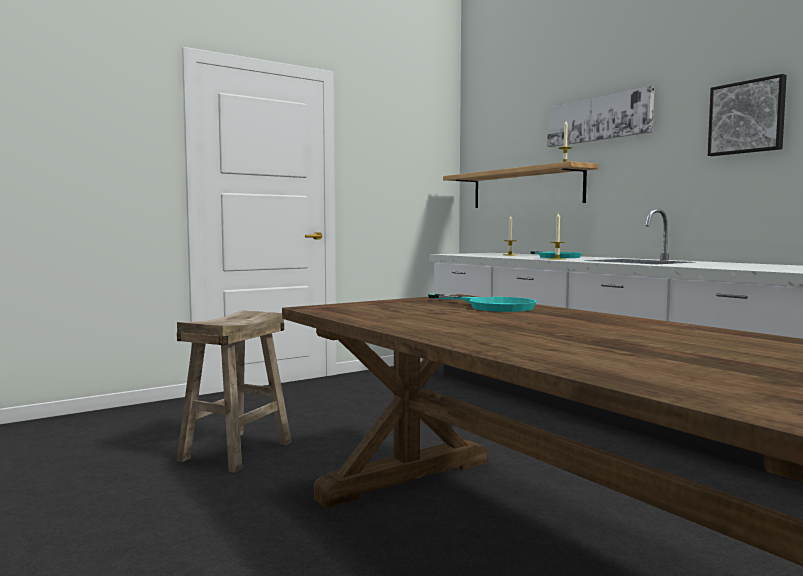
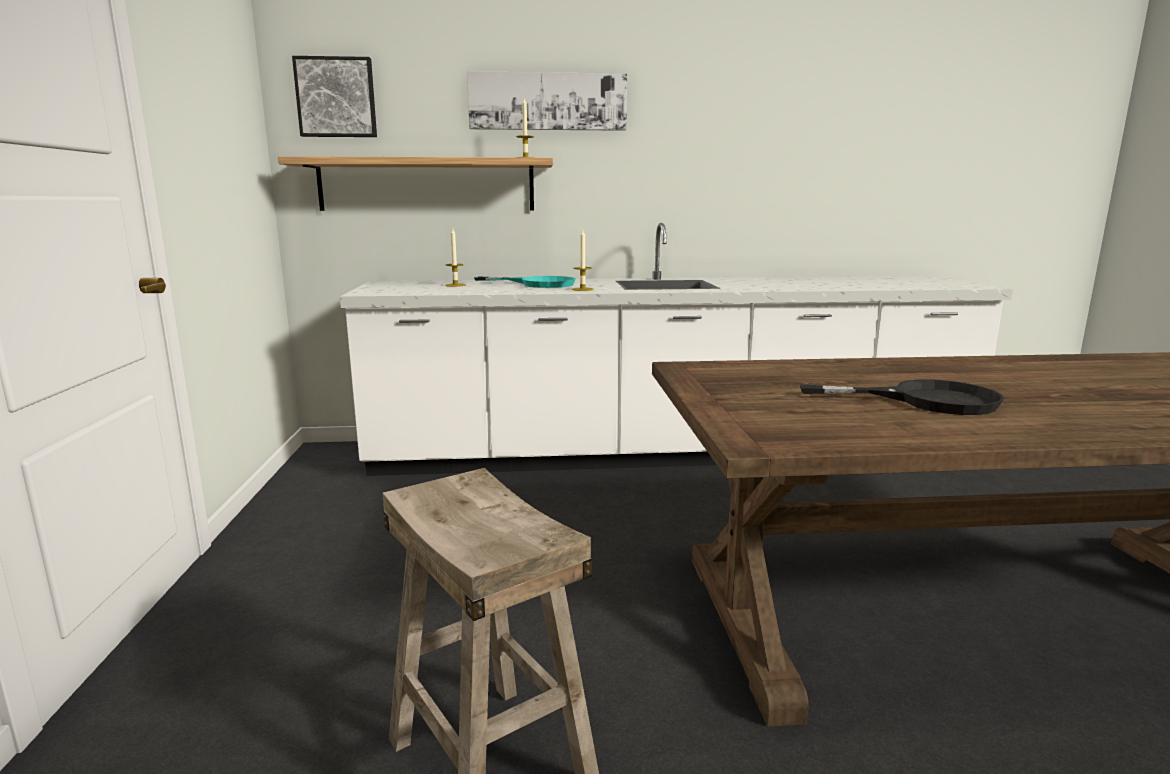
camera: 60 degrees left, 10 degrees up
turquoise frying pan [428,294,537,312] -> none
picture [708,74,787,156] -> picture moved to [292,56,377,137]
none -> black frying pan [800,379,1004,415]

